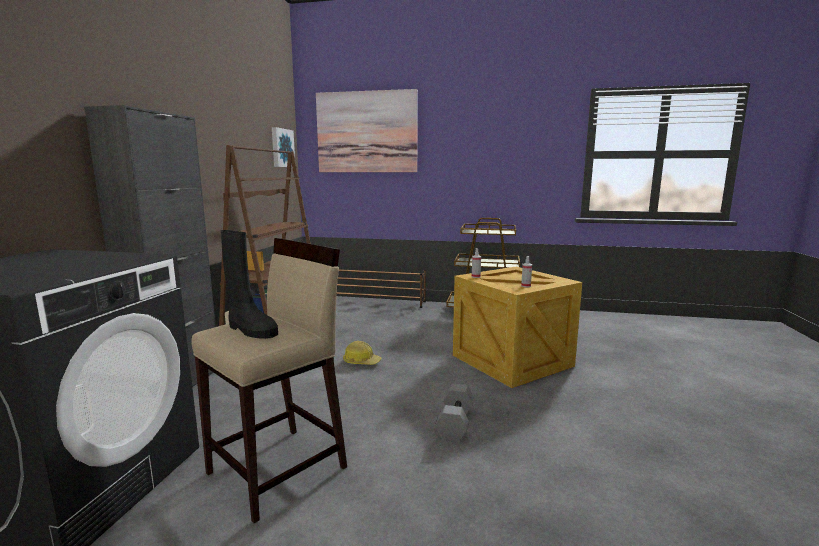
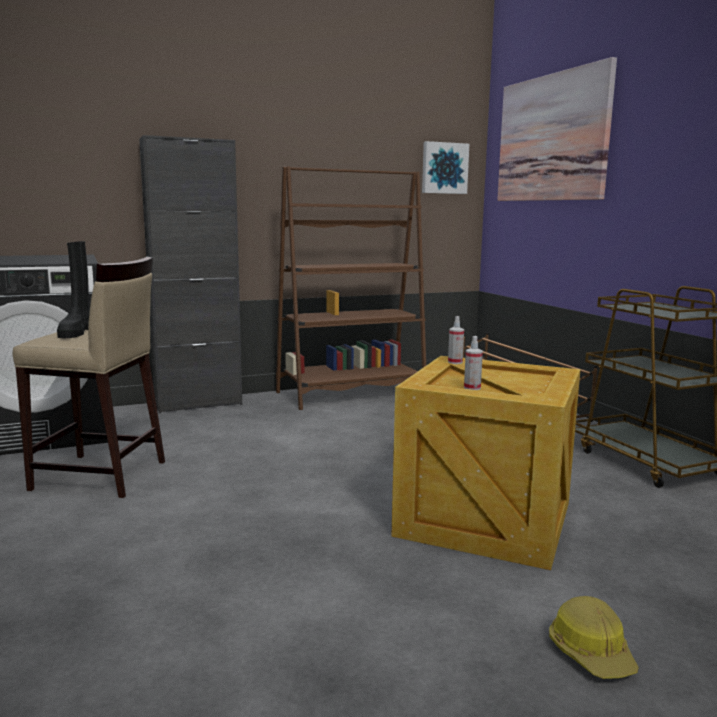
camera: 55 degrees right, 0 degrees up
hard hat [343,341,382,365] -> hard hat moved to [549,596,639,679]
grey dumbbell [435,383,474,442] -> none

